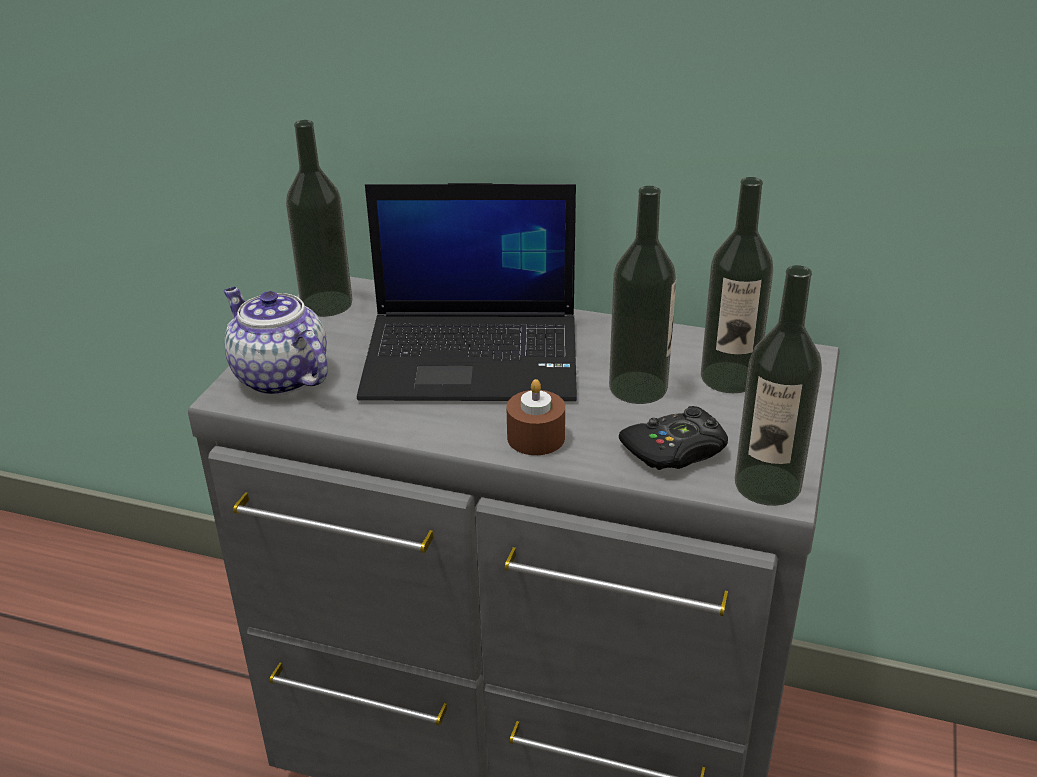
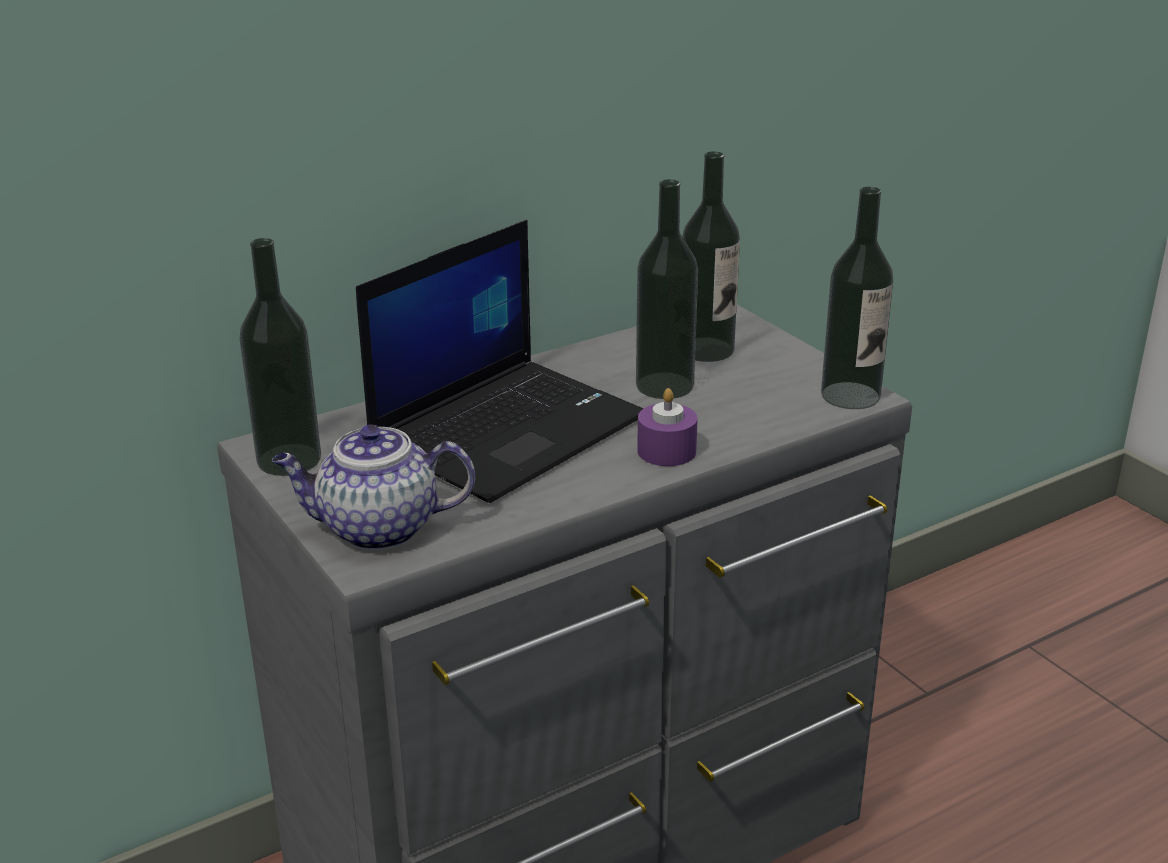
camera: 50 degrees left, 5 degrees down
brown candle [506,379,565,455] -> purple candle [637,388,698,466]
black game controller [619,406,728,470] -> none

